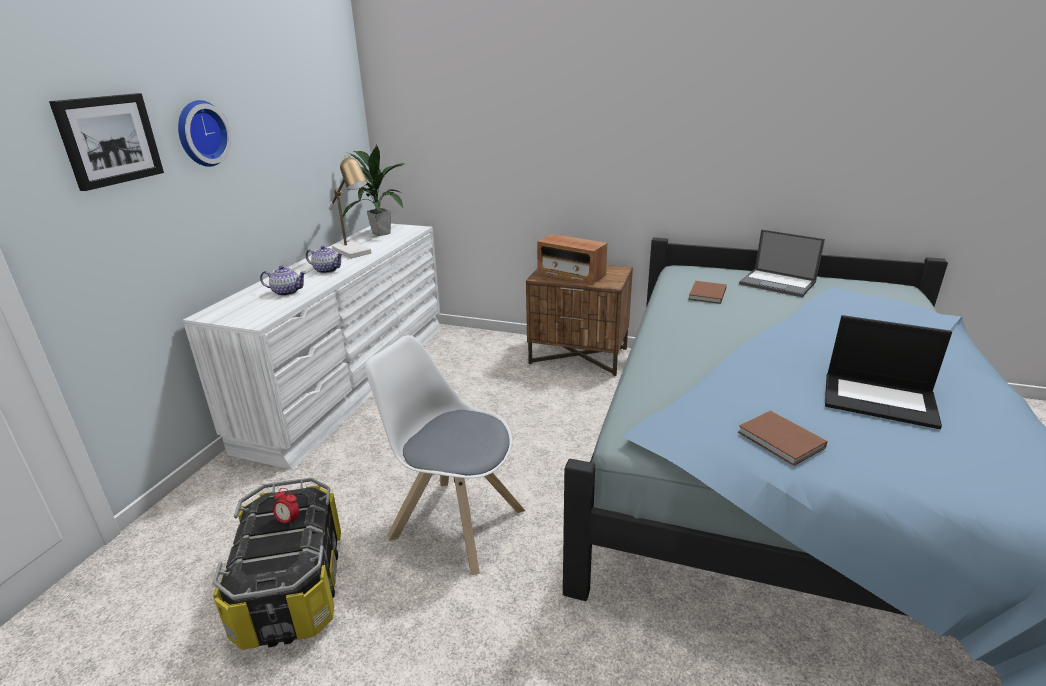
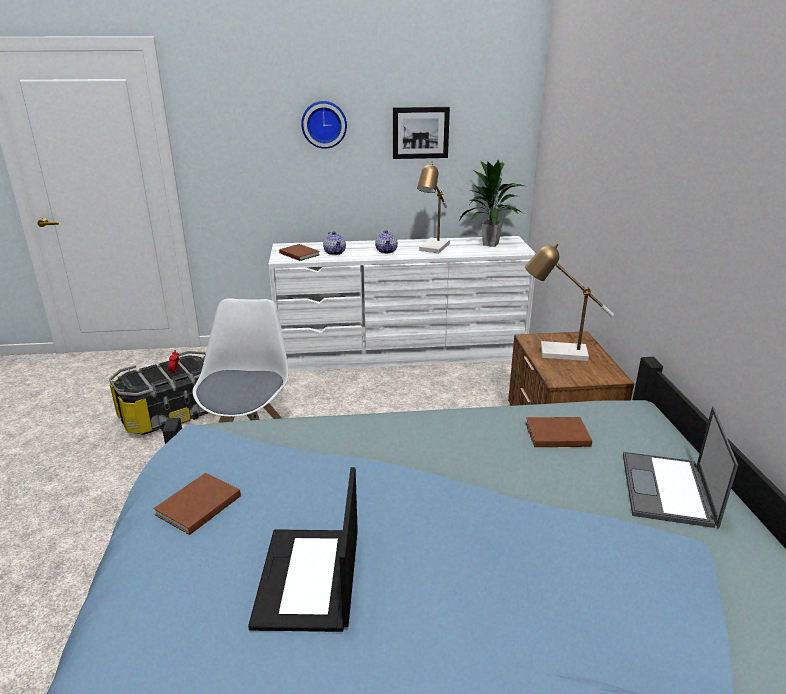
camera: 65 degrees right, 0 degrees up
picture [49,93,164,191] -> picture moved to [393,107,450,159]
radio [537,234,607,285] -> table lamp [525,244,614,361]
none -> brown book [279,244,320,261]

